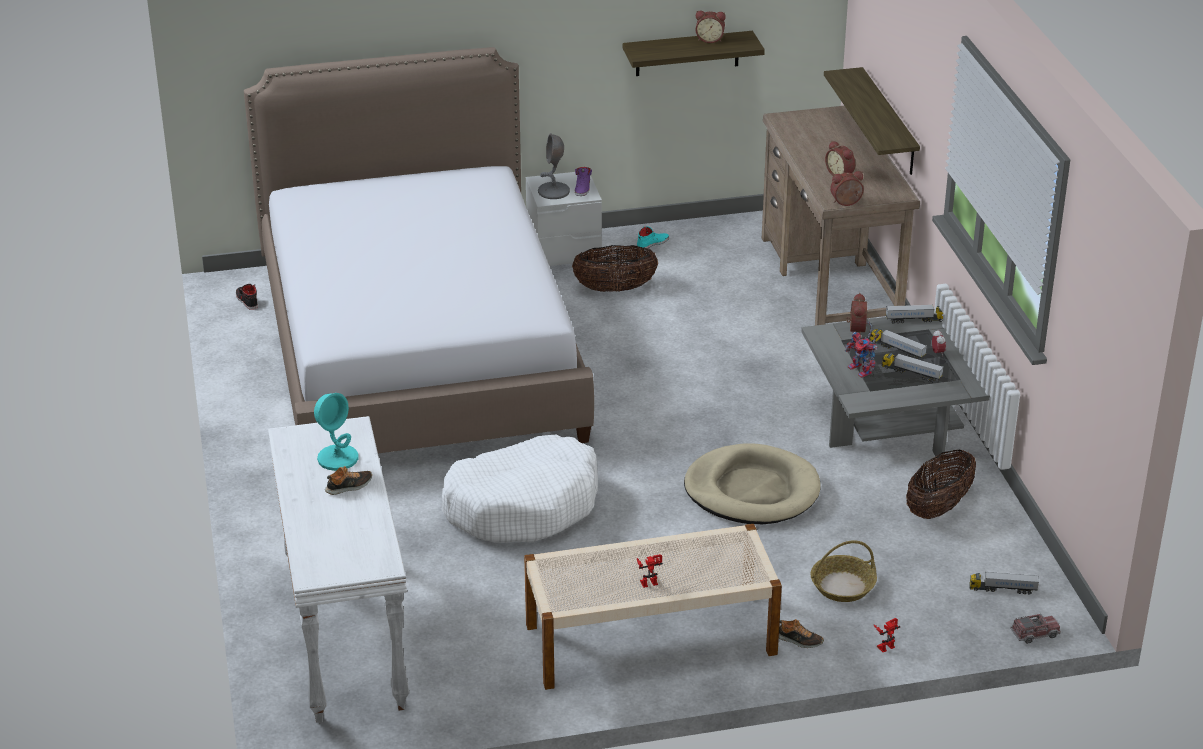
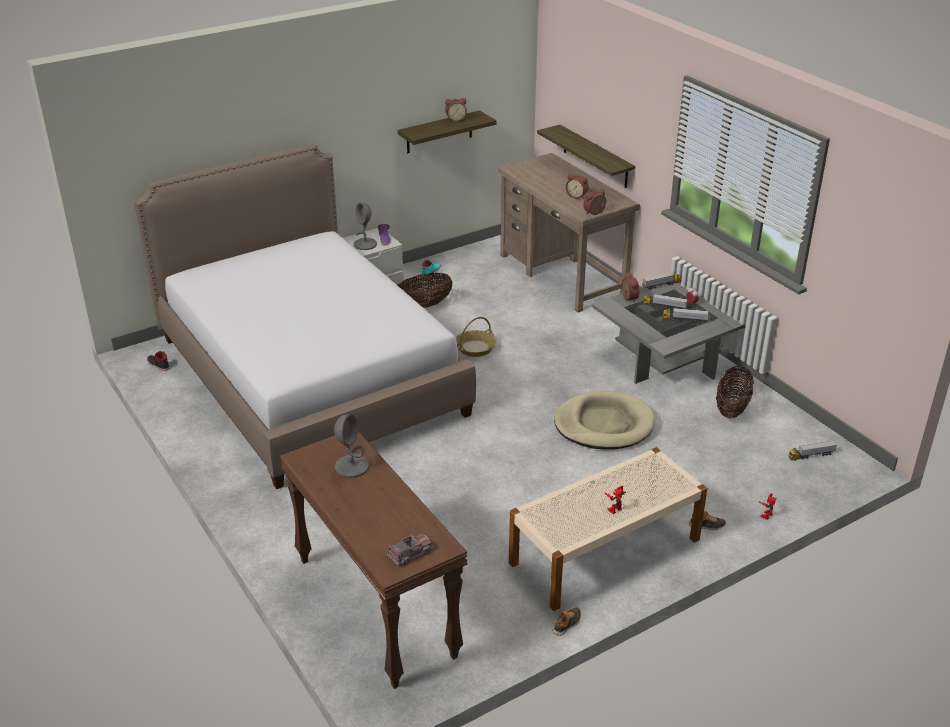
camera: 20 degrees left, 0 degrees up
white console table [268,416,409,723] -> brown console table [280,431,467,689]
turquoise table lamp [314,393,359,471] -> grey table lamp [334,413,369,478]
shoe [325,466,372,495] -> shoe moved to [552,607,581,636]
white dog bed [441,435,598,543] -> none
basket [811,540,877,602] -> basket moved to [456,317,496,357]
toy robot [845,321,880,378] -> none
toy truck [1010,613,1061,644] -> toy truck moved to [387,534,433,565]

